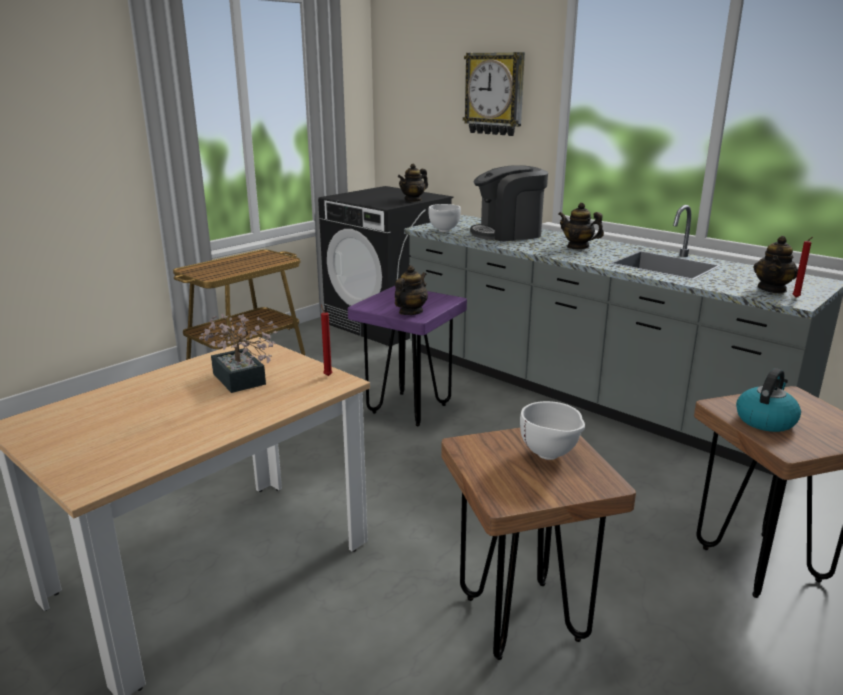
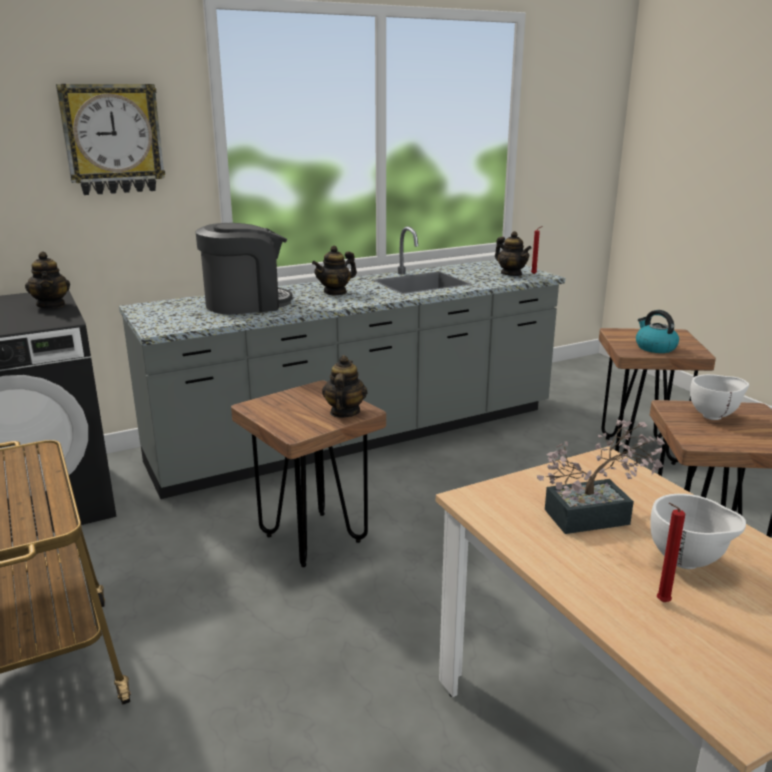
camera: 70 degrees left, 0 degrees up
red candle [321,304,333,376] -> red candle moved to [657,503,685,602]
purple stool [348,286,467,426] -> brown stool [231,380,386,567]
teapot [395,265,428,315] -> teapot turned 45 degrees clockwise [322,355,367,418]
white bowl [428,204,461,232] -> white bowl moved to [650,494,746,569]
coffee machine [470,165,548,241] -> coffee machine turned 120 degrees counterclockwise [196,223,293,314]

